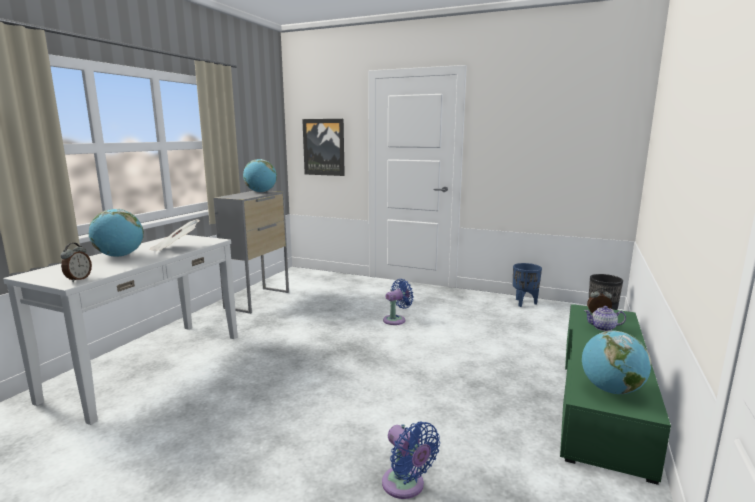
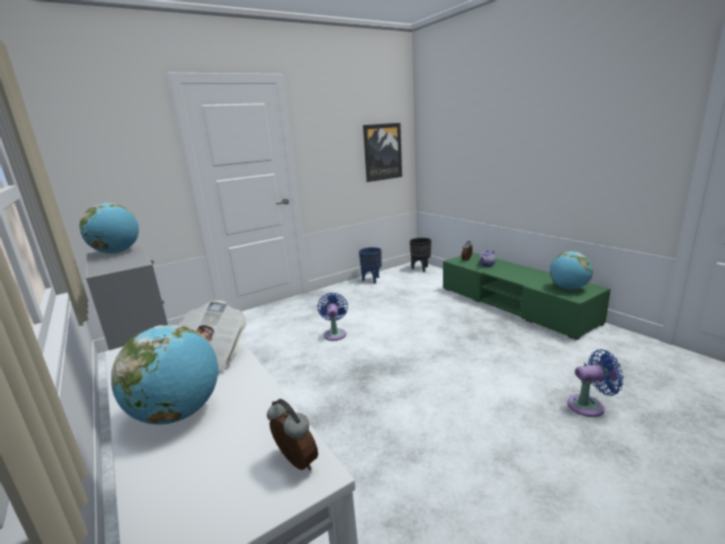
camera: 55 degrees left, 5 degrees up
picture [302,119,345,176] -> picture moved to [363,123,402,182]

